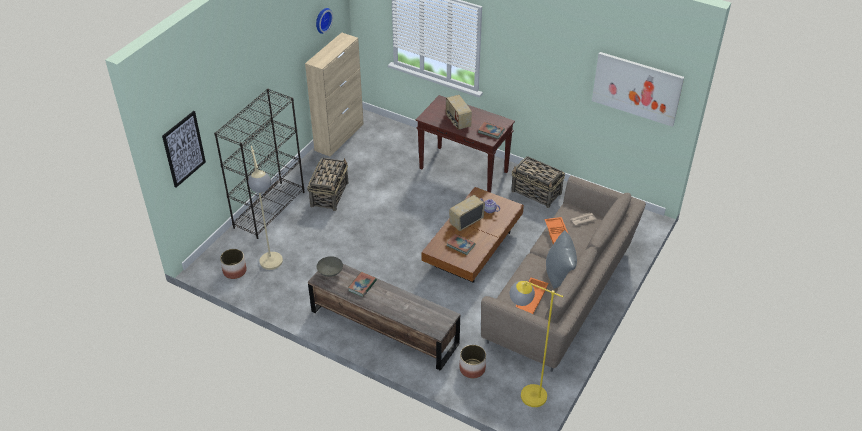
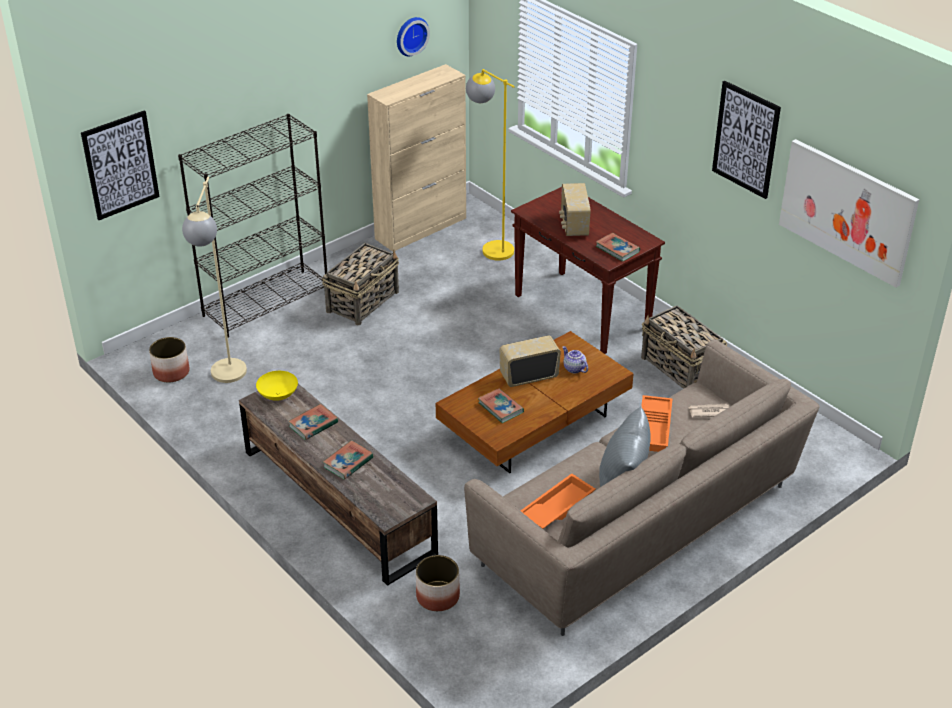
camera: 20 degrees right, 5 degrees down
grey bowl [317,256,343,277] -> yellow bowl [256,371,298,401]
yellow floor lamp [510,281,563,407] -> yellow floor lamp moved to [466,69,515,261]
none -> book [323,440,373,480]
none -> picture [712,81,781,199]

